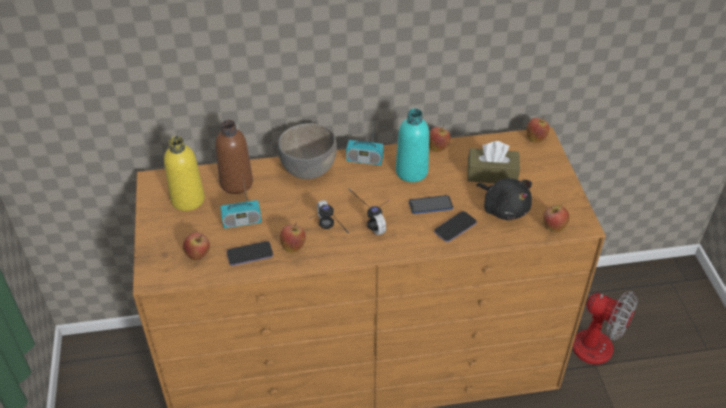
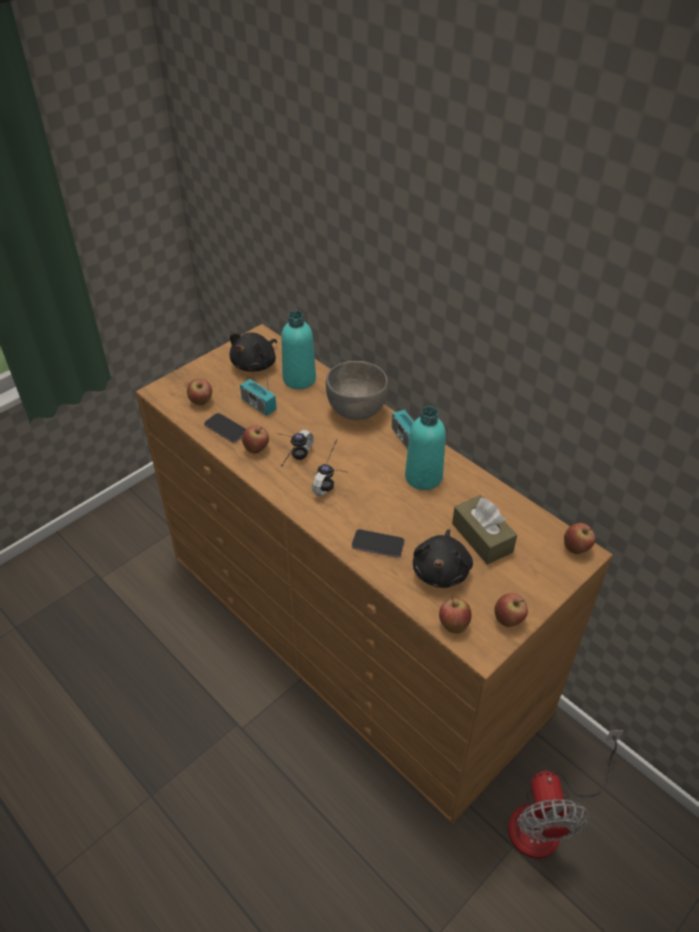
camera: 55 degrees right, 0 degrees up
yellow bottle [164,136,205,211] -> black plush toy [230,332,277,372]
brown bottle [215,120,253,194] -> turquoise bottle [281,311,316,389]
phone [409,195,453,214] -> none
apple [429,125,450,152] -> apple moved to [494,593,528,627]

